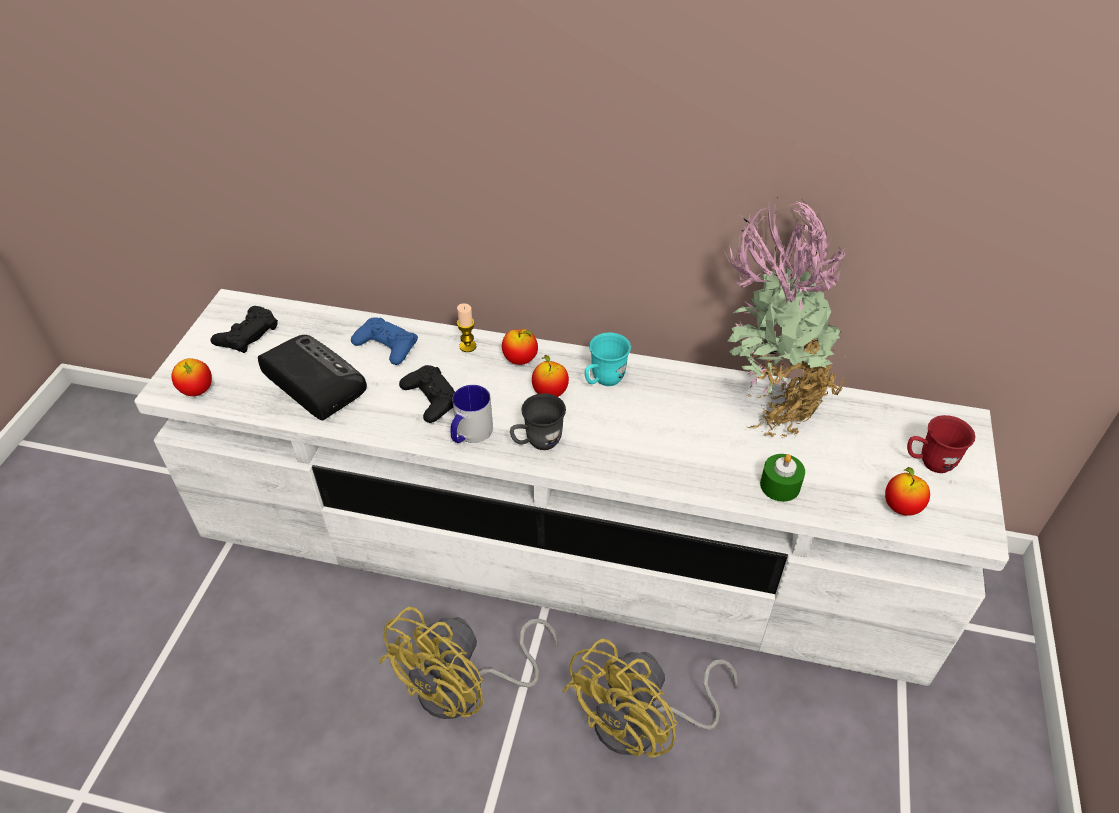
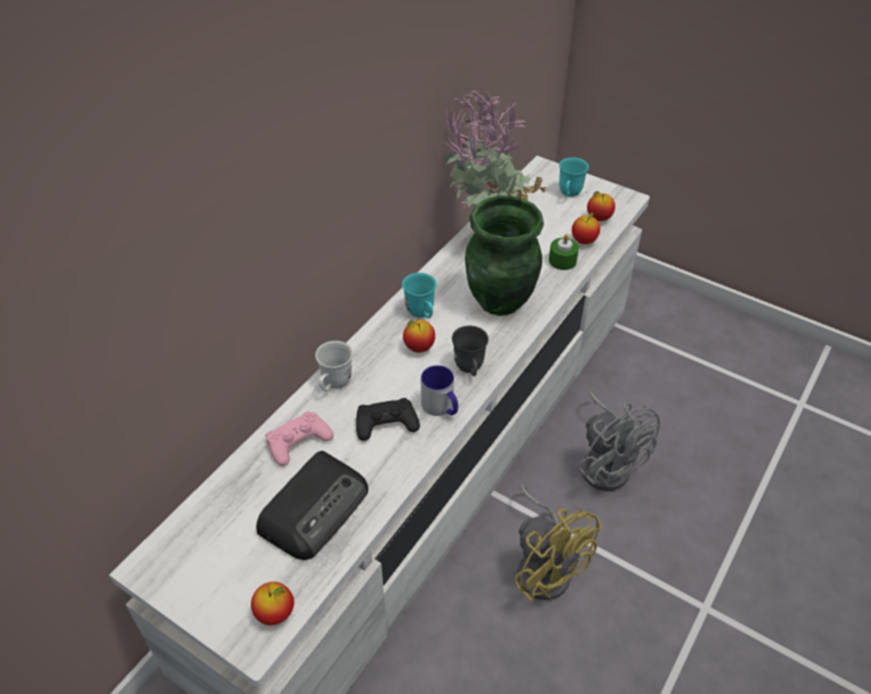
camera: 70 degrees left, 0 degrees up
black game controller [210,306,278,353] -> none
radio [258,335,367,420] -> radio turned 150 degrees clockwise [256,451,368,560]
blue game controller [351,317,418,365] -> pink game controller [265,411,334,466]
candle [457,303,477,352] -> white mug [315,341,353,391]
apple [502,329,538,365] -> apple moved to [572,212,600,244]
yellow fan [562,639,738,758] -> grey fan [579,391,662,491]
red mug [907,415,975,473] -> turquoise mug [559,157,589,197]
none -> green vase [465,196,544,316]

